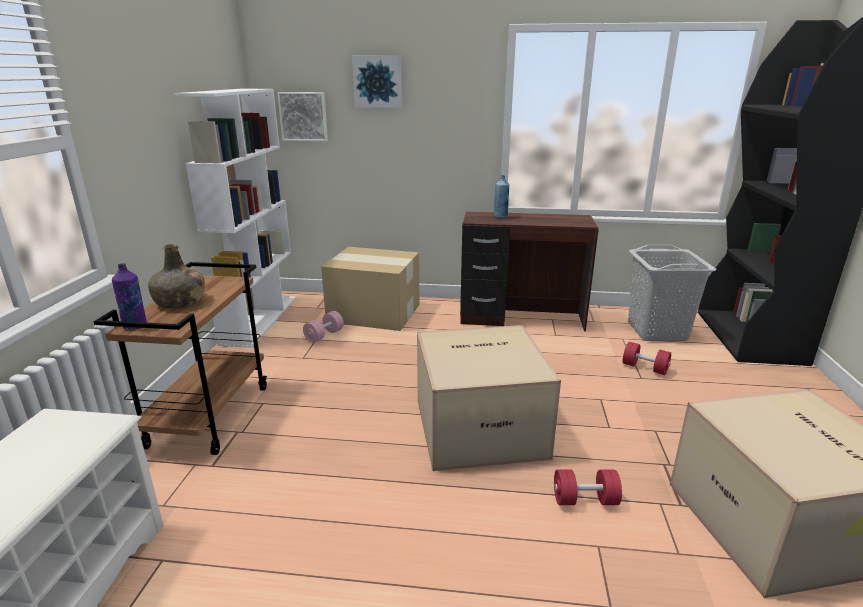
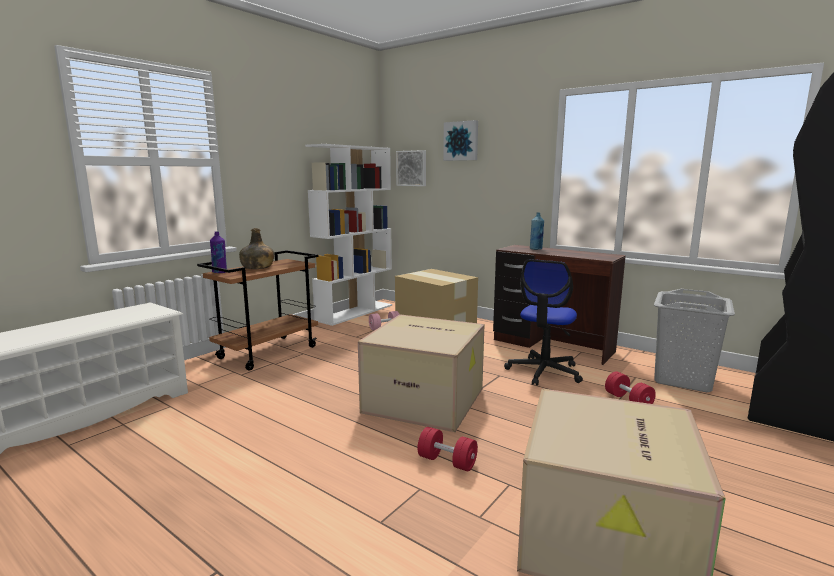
camera: 30 degrees right, 10 degrees down
none -> office chair [504,259,583,386]

